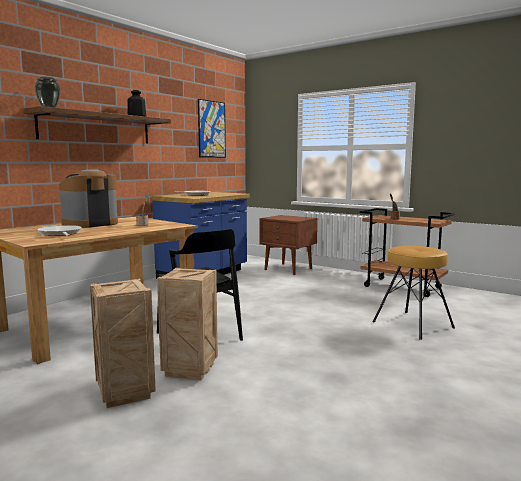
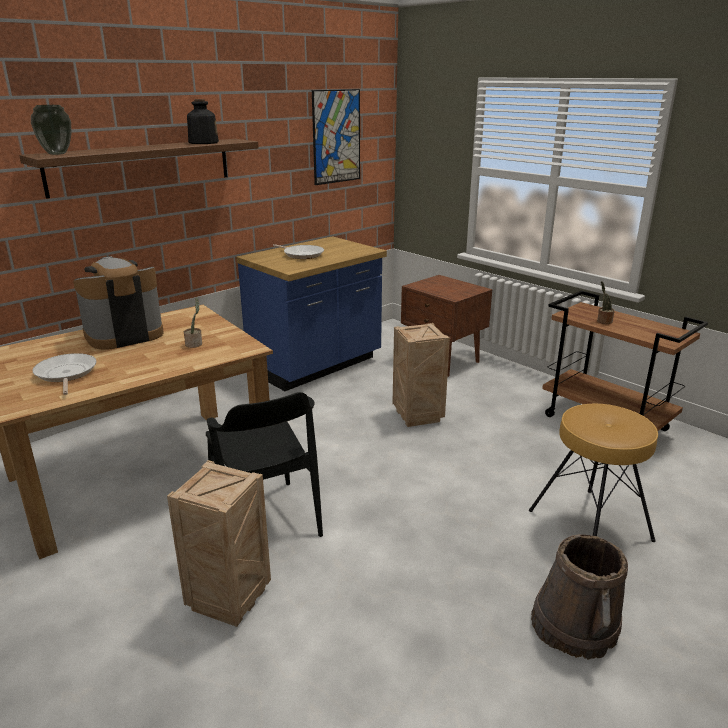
camera: 10 degrees right, 15 degrees up
crate [90,279,156,408] -> crate moved to [392,323,450,427]
none -> brown bucket [531,534,628,660]

